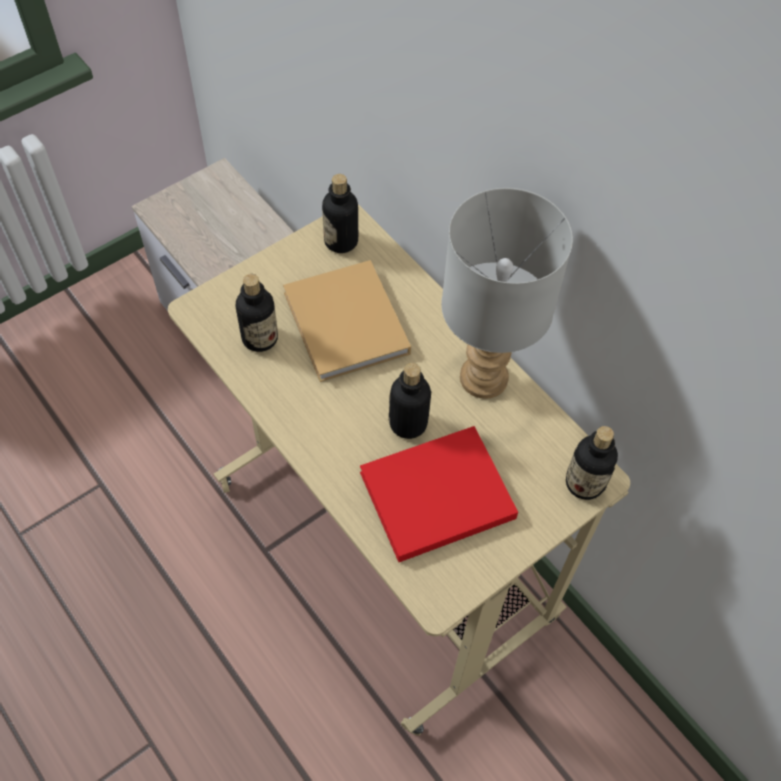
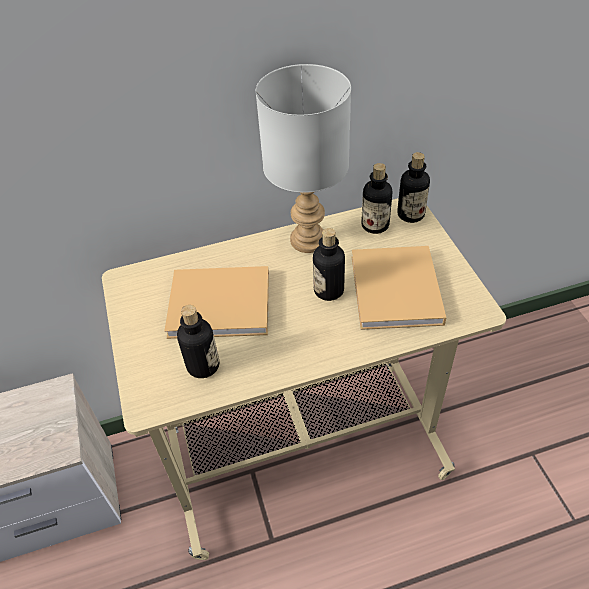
camera: 65 degrees left, 10 degrees down
bottle [322,174,358,253] -> bottle moved to [361,163,392,234]
red book [360,426,518,562] -> beige book [352,246,446,330]

